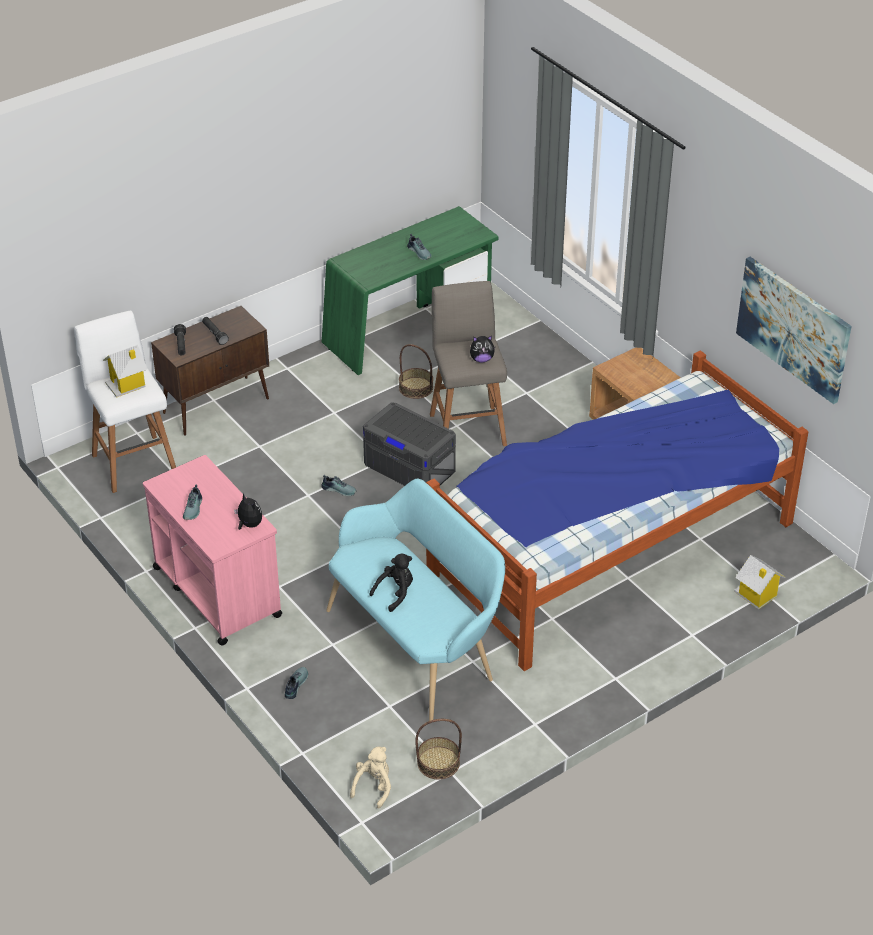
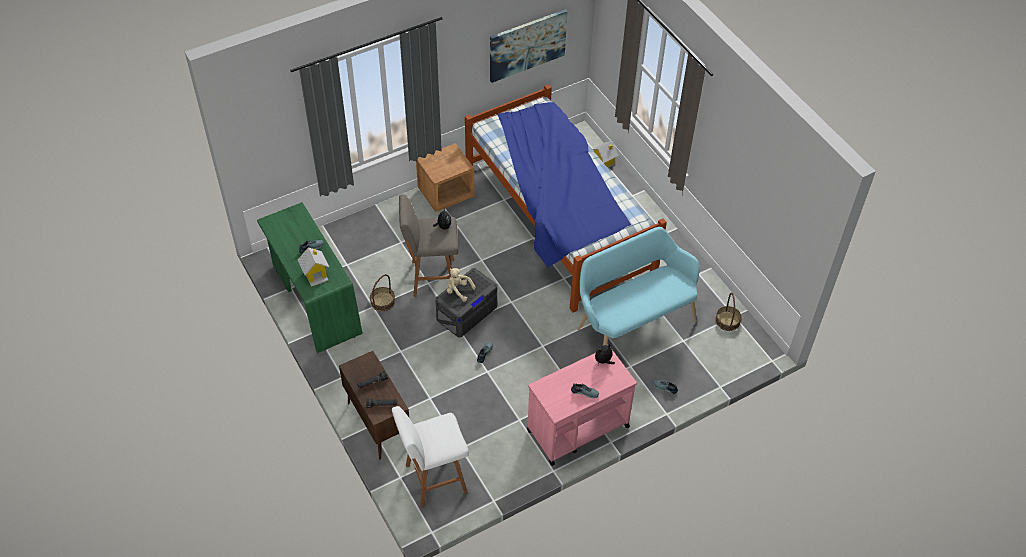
camera: 85 degrees left, 10 degrees up
toy house [103,345,147,398] -> toy house moved to [298,247,329,287]
beige plush toy [350,747,391,809] -> beige plush toy moved to [447,268,476,301]
black plush toy [369,553,413,612] -> none

